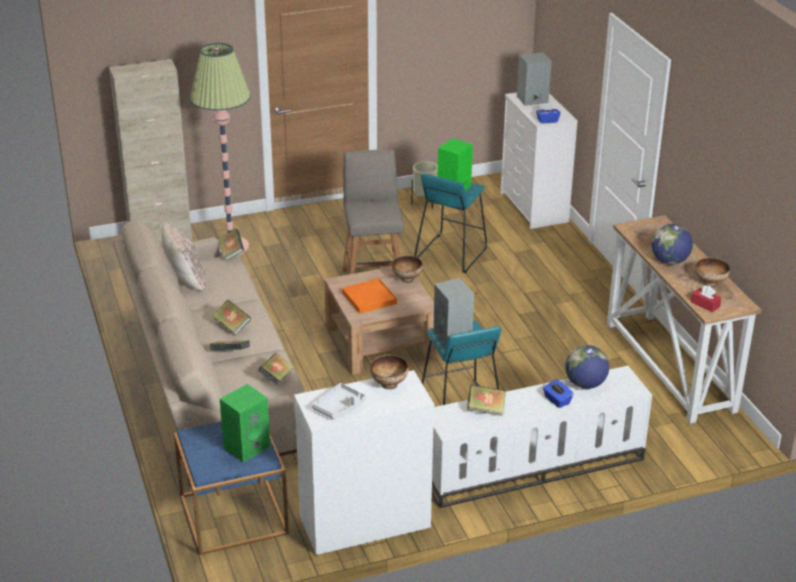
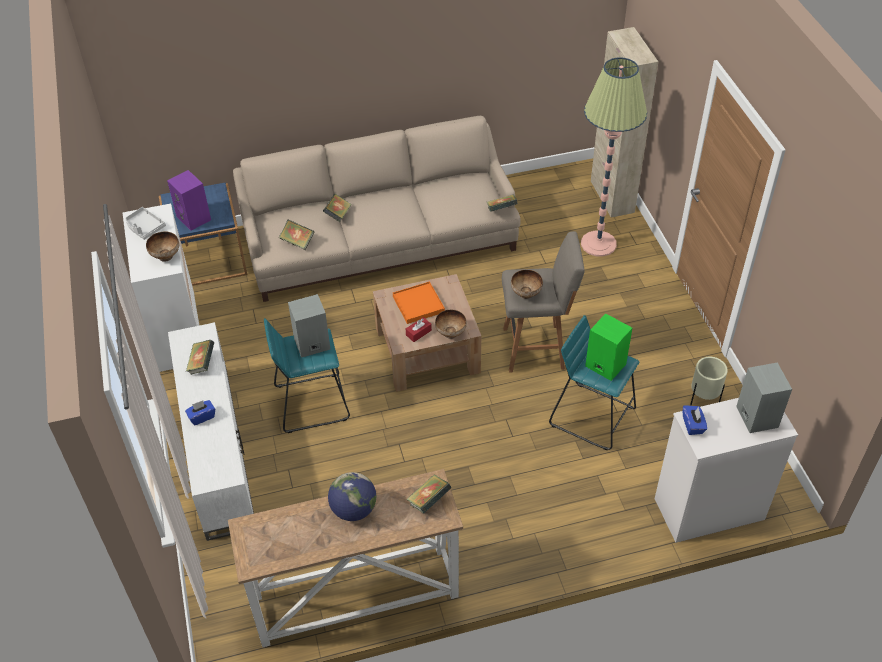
camera: 95 degrees right, 15 degrees up
beige pillow [162,223,206,292] -> none
book [212,300,251,336] -> book moved to [406,475,452,514]
green speaker [220,384,270,462] -> purple speaker [167,170,211,231]
globe [565,345,609,389] -> none
red tissue box [691,285,721,312] -> red tissue box moved to [406,317,432,342]
bowl [695,258,730,288] -> bowl moved to [511,270,543,299]

